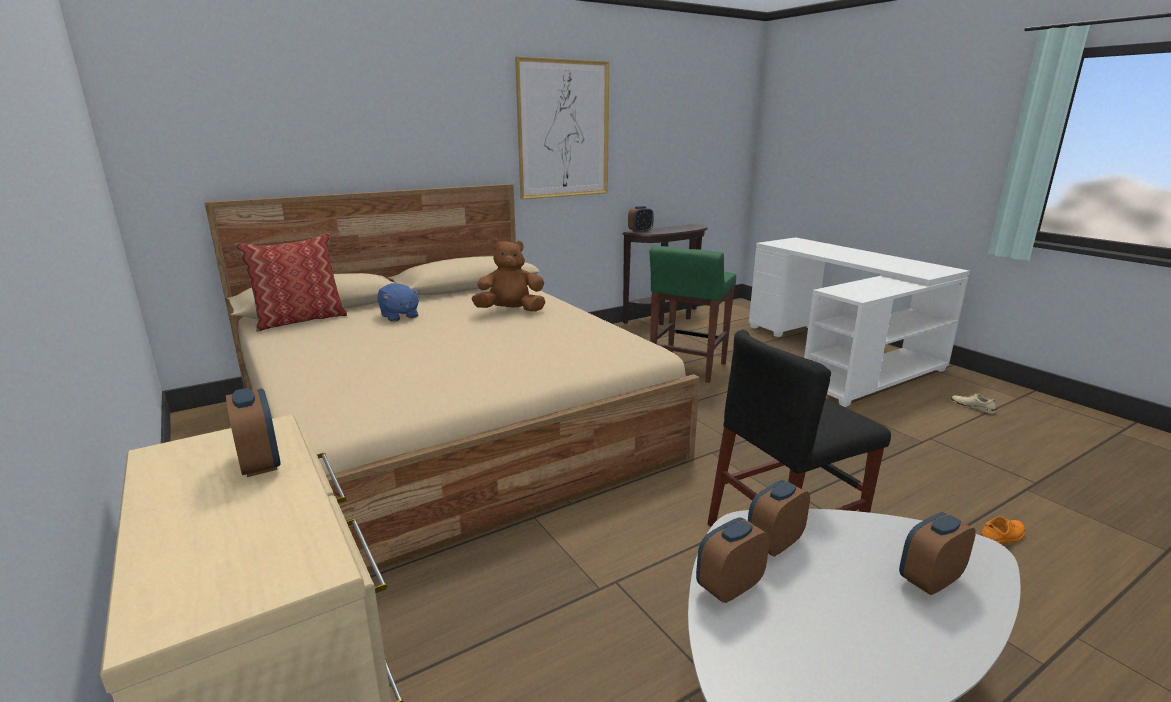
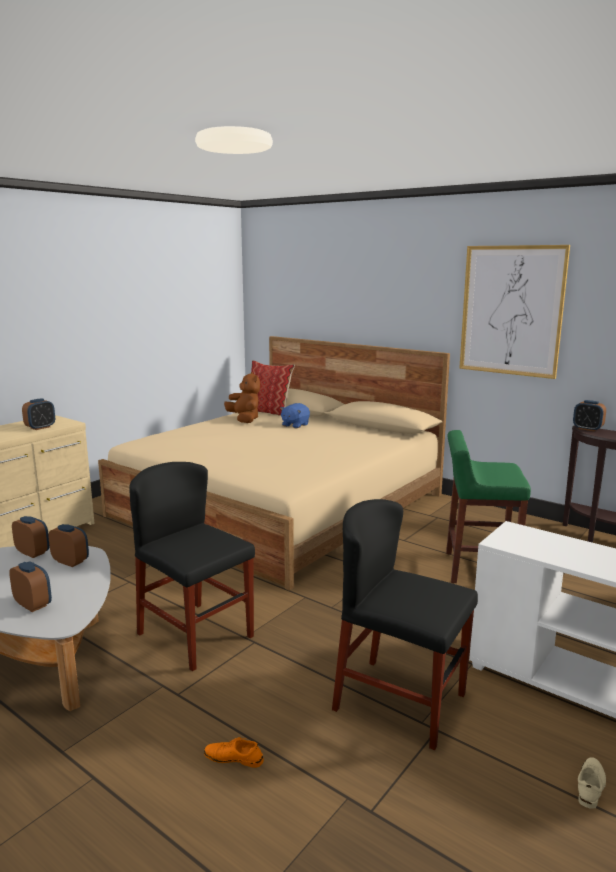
camera: 70 degrees right, 5 degrees down
brown plush toy [472,240,546,312] -> brown plush toy moved to [224,372,260,423]
orange shoe [981,517,1025,545] -> orange shoe turned 150 degrees clockwise [204,737,264,768]
none -> black chair [332,499,478,750]

